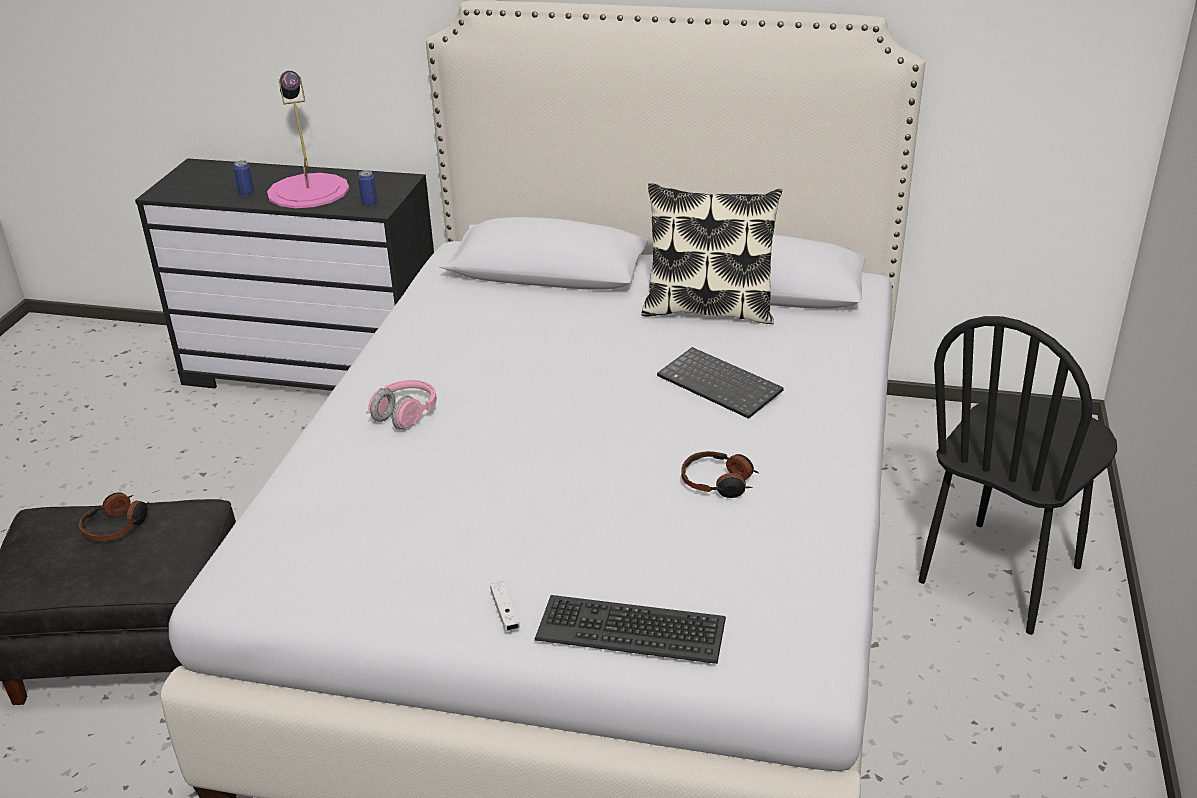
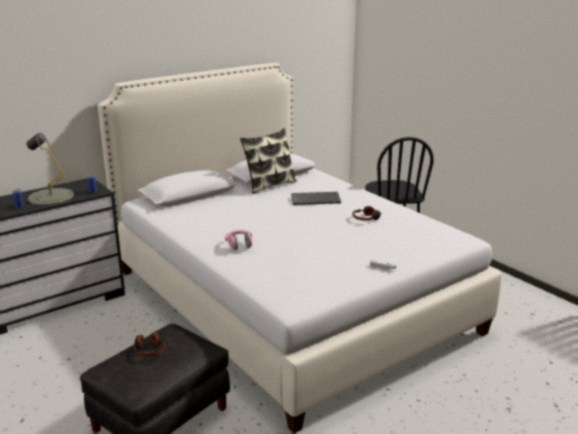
camera: 50 degrees left, 10 degrees down
pink table lamp [267,71,349,208] -> grey table lamp [26,133,74,205]
keyboard [534,595,726,664] -> none

